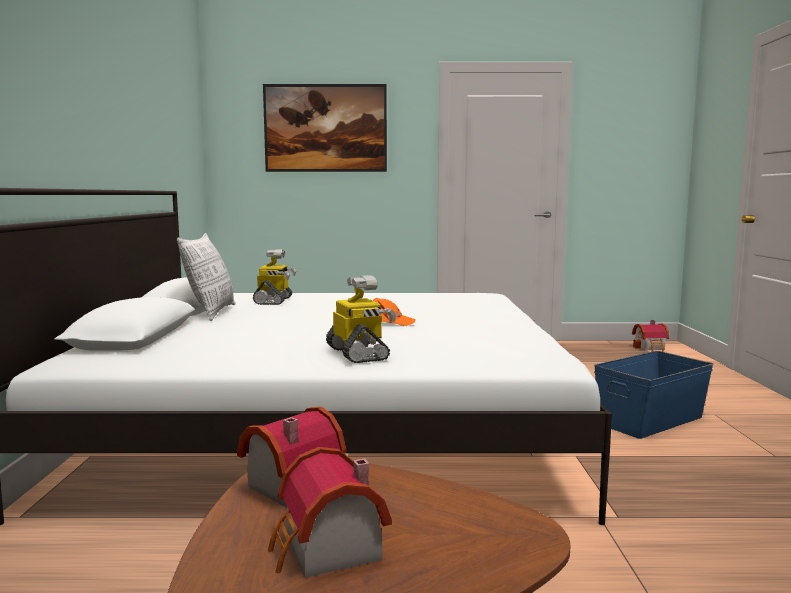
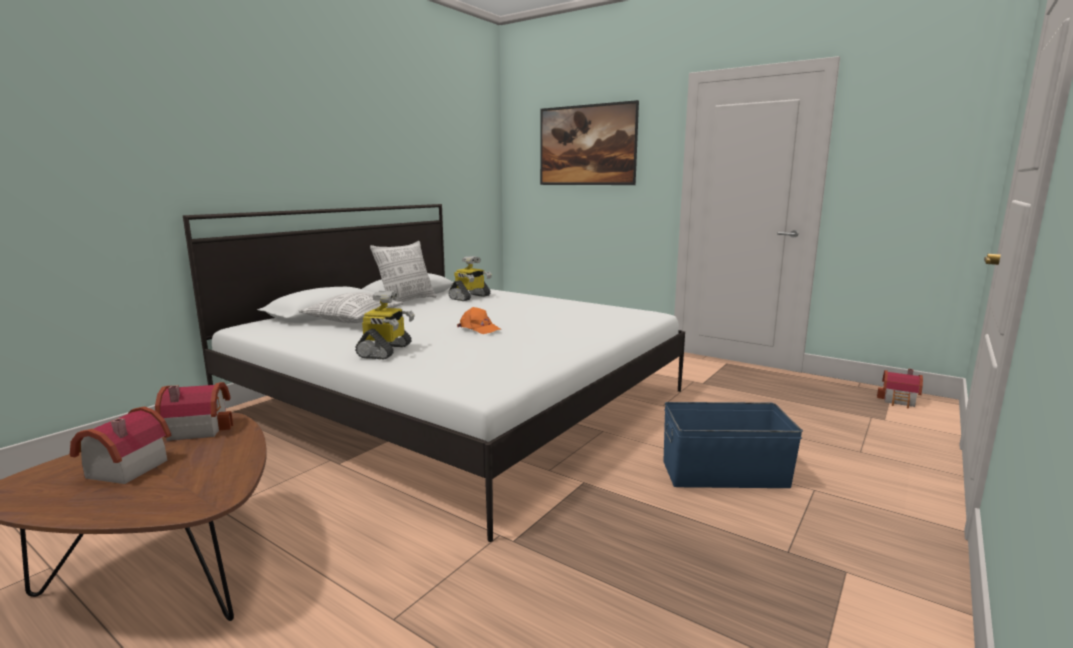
camera: 35 degrees right, 5 degrees up
none -> pillow [299,293,404,323]

